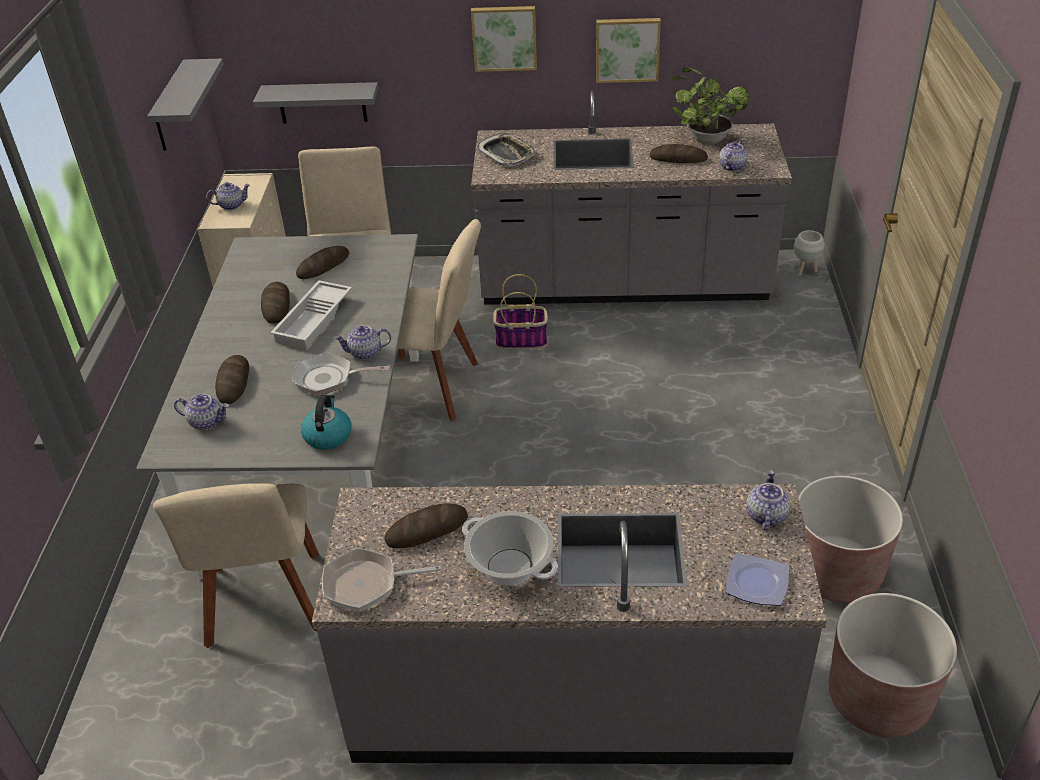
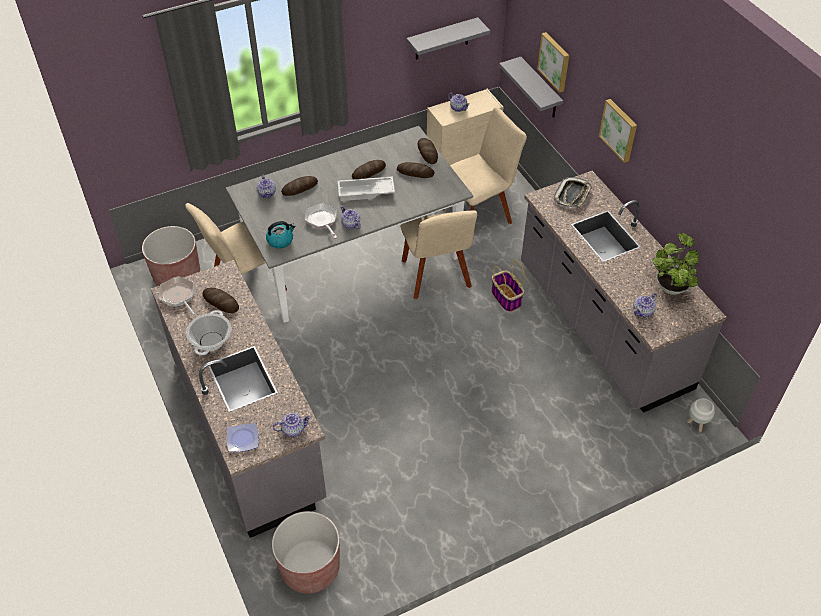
camera: 60 degrees right, 10 degrees up
picture [596,18,661,83] -> picture moved to [537,32,569,93]
bread [650,144,708,163] -> bread moved to [417,138,438,164]
teapot [719,139,748,171] -> teapot turned 135 degrees clockwise [634,293,657,317]
brown planter [798,476,903,603] -> brown planter moved to [142,226,200,286]

